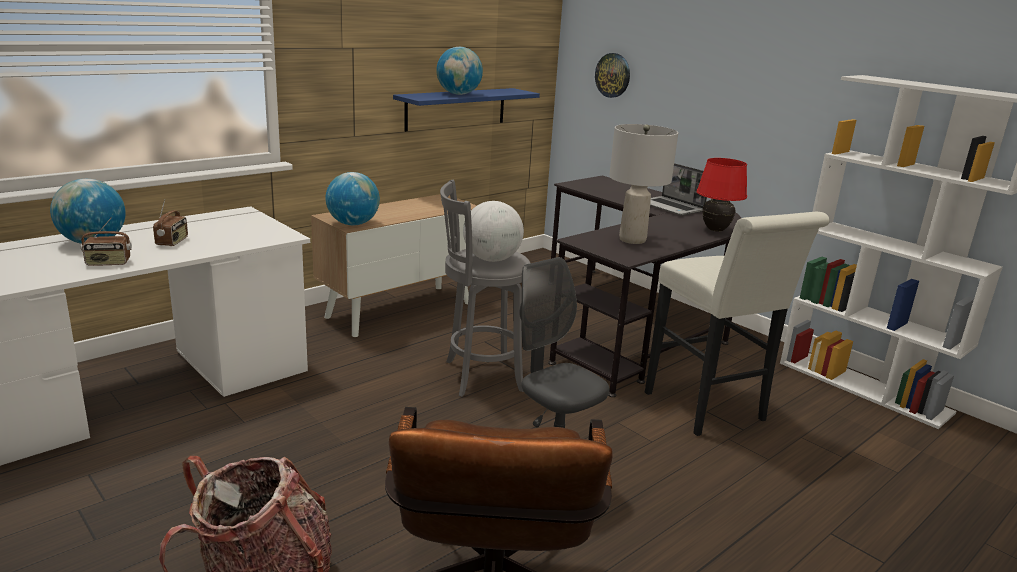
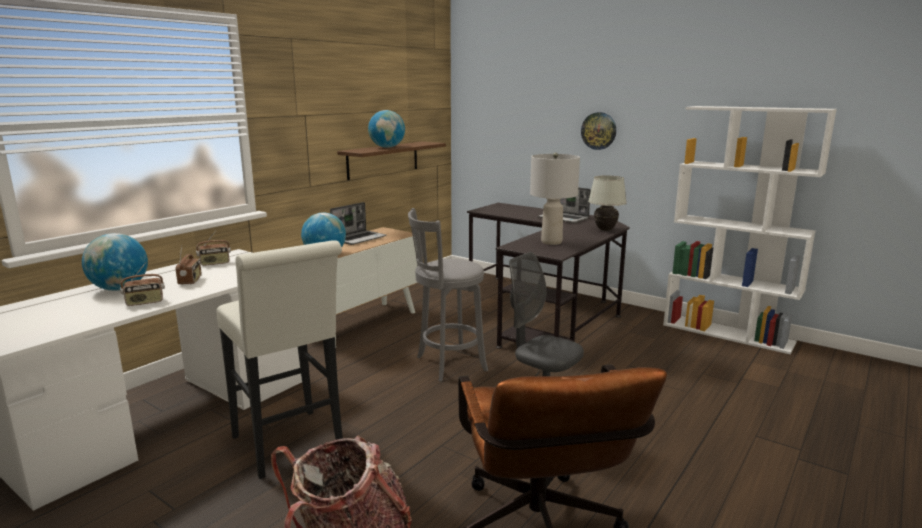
camera: 10 degrees left, 5 degrees down
blue shelf [393,88,540,132] -> brown shelf [337,142,446,180]
globe [463,201,524,262] -> none
wall clock [595,53,630,98] -> wall clock moved to [581,112,616,150]
white stool [645,212,830,436] -> white stool moved to [217,240,343,479]
red table lamp [696,158,747,232] -> white table lamp [588,175,627,231]
none -> radio [196,230,231,266]
none -> laptop [330,202,386,245]

